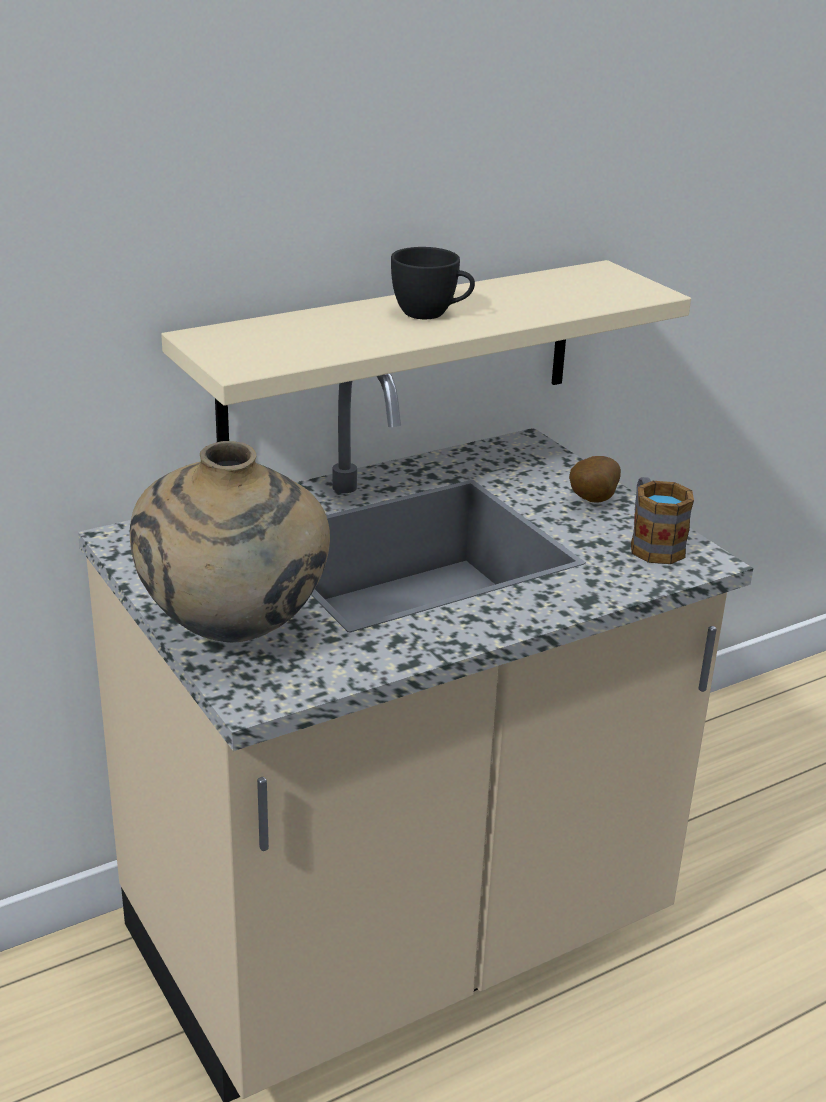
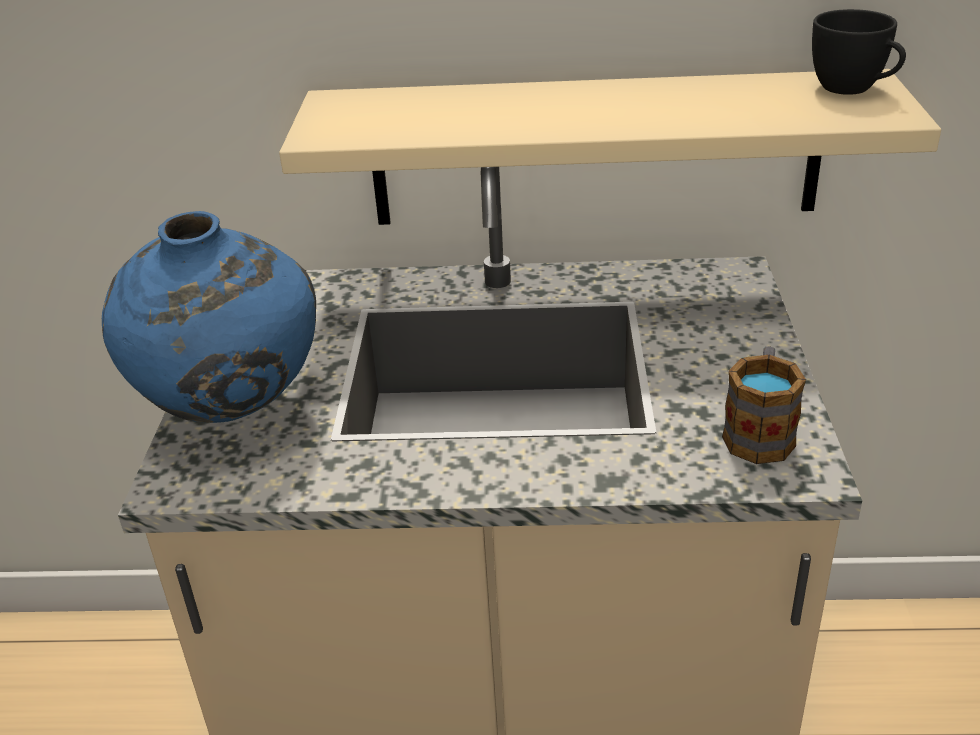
camera: 35 degrees right, 5 degrees up
beige vase [130,441,330,643] -> blue vase [102,211,316,423]
black cup [391,247,475,319] -> black cup moved to [812,9,906,95]
potato [569,456,621,503] -> none

